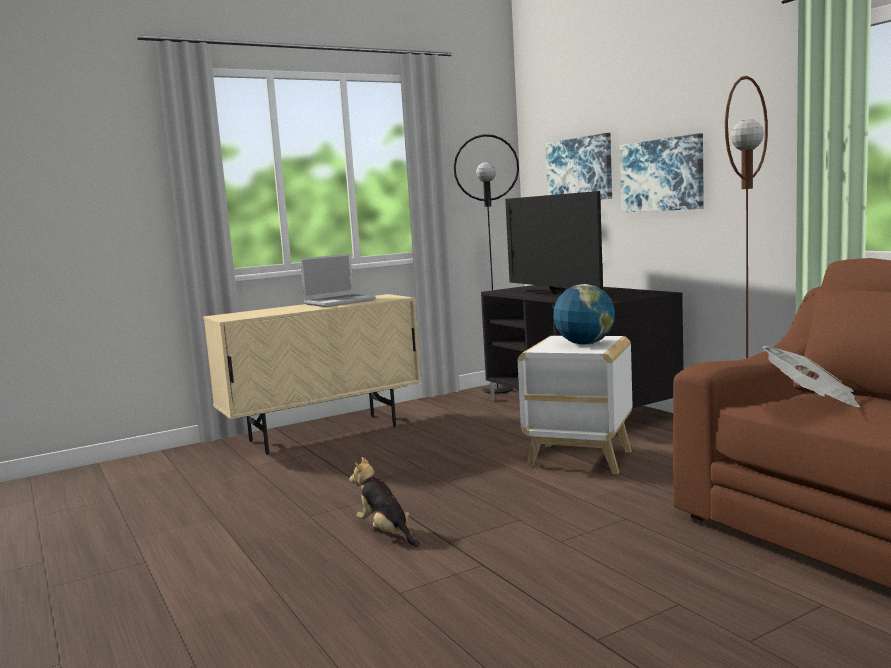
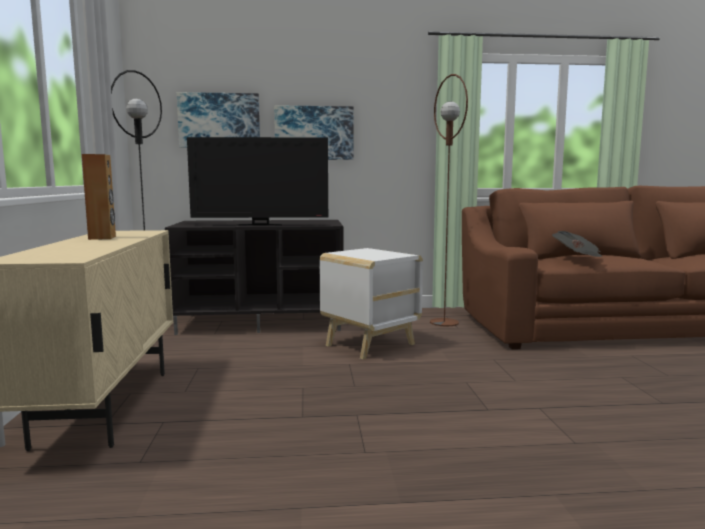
camera: 65 degrees left, 0 degrees up
laptop [300,254,375,307] -> brown speaker [82,154,116,240]
plush toy [349,457,420,547] -> none
globe [553,284,615,345] -> none

